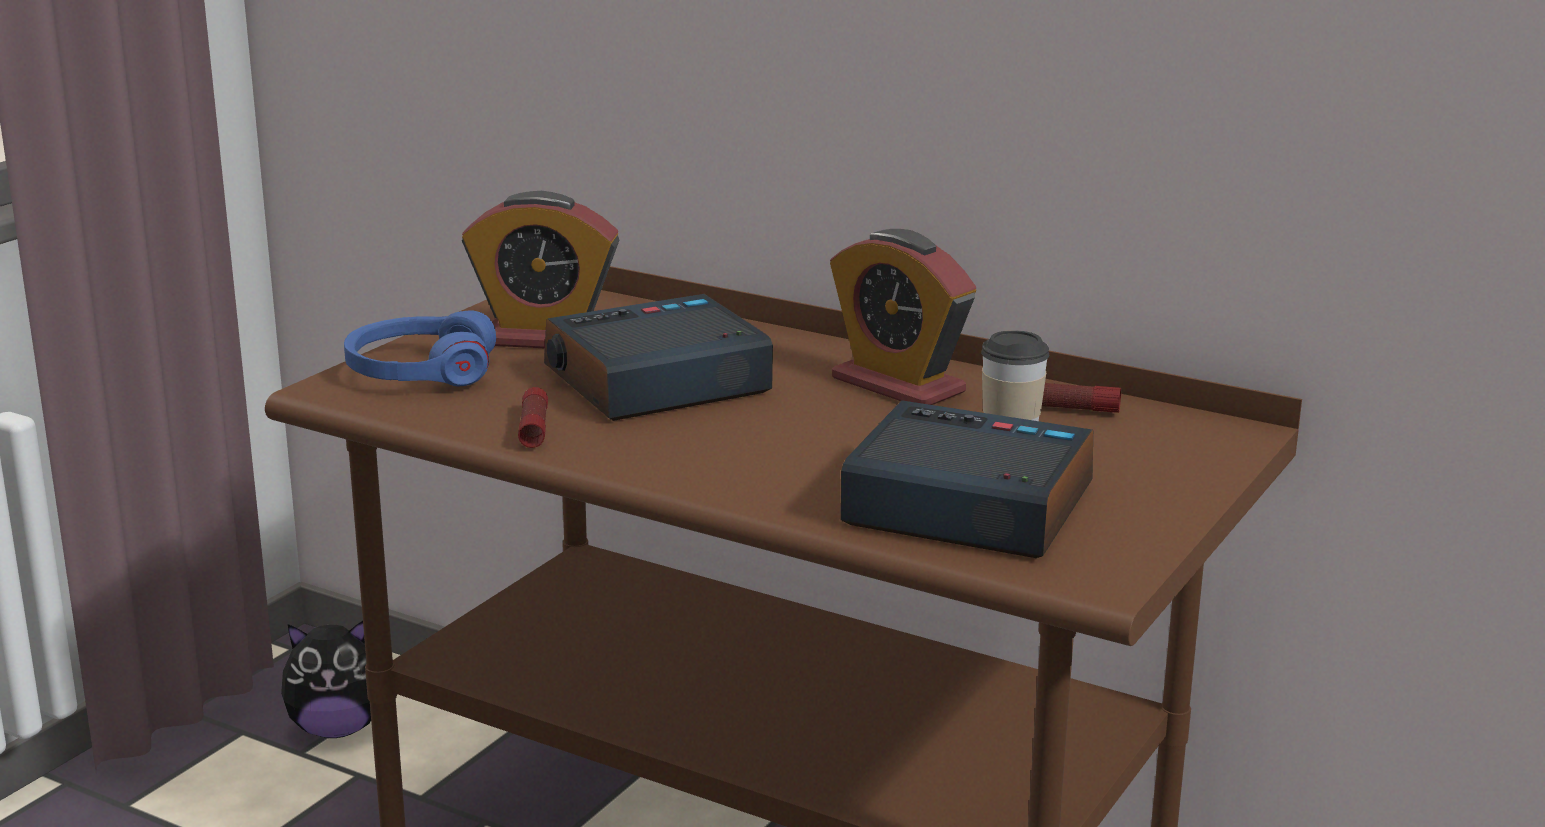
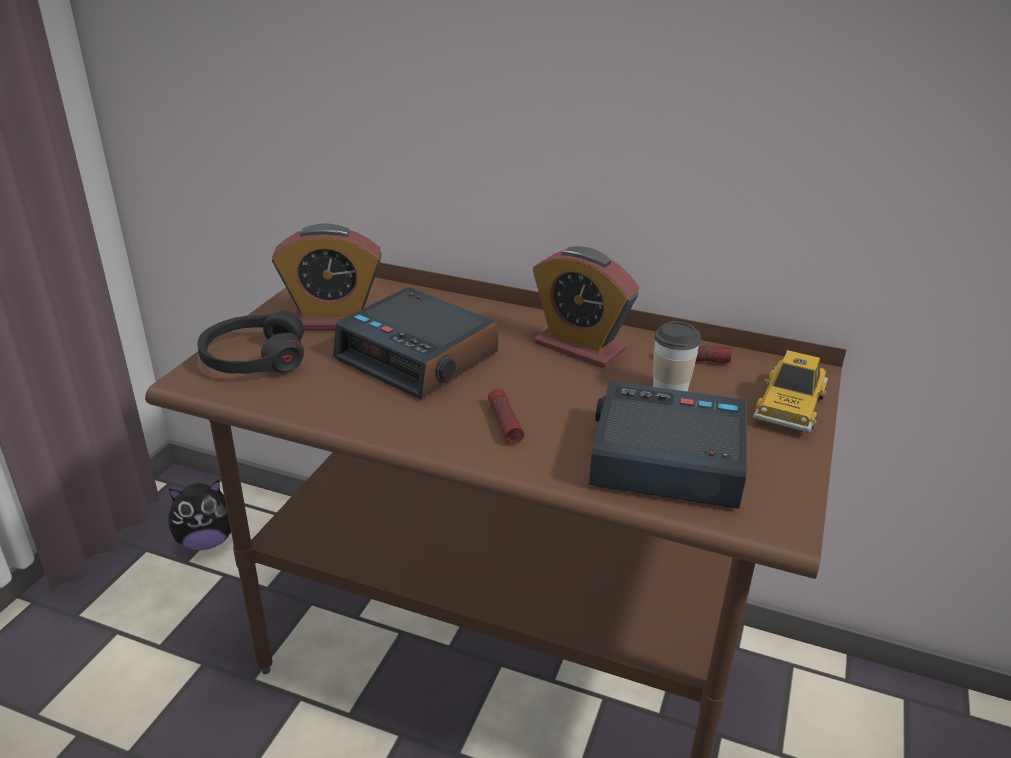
camera: 10 degrees left, 10 degrees up
blue headphones [344,310,496,386] -> black headphones [197,311,304,374]
flashlight [518,387,548,448] -> flashlight moved to [488,388,524,444]
alarm clock [544,294,773,421] -> alarm clock turned 105 degrees counterclockwise [333,288,499,399]
none -> toy car [753,350,828,432]

